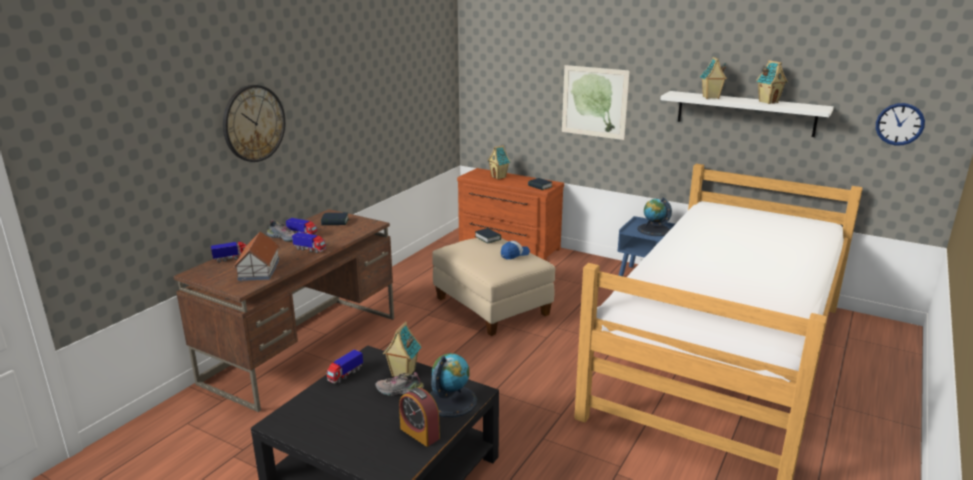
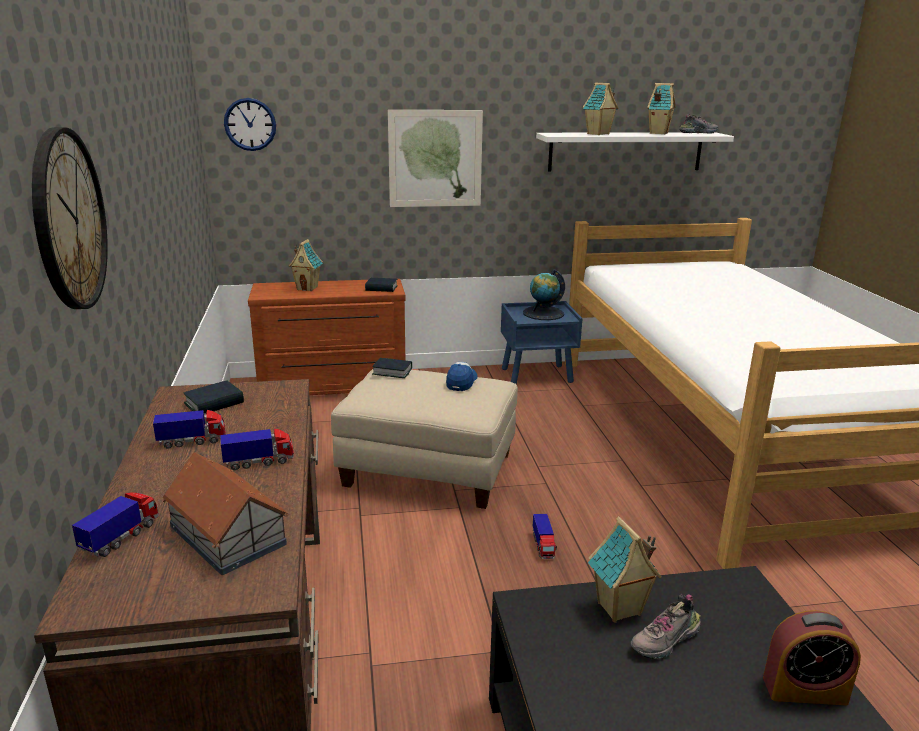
camera: 40 degrees left, 0 degrees up
shoe [267,220,295,242] -> shoe moved to [679,114,718,134]
toy truck [327,349,363,383] -> toy truck moved to [533,514,557,559]
globe [429,353,477,417] -> none
wall clock [876,103,925,145] -> wall clock moved to [224,98,276,151]

